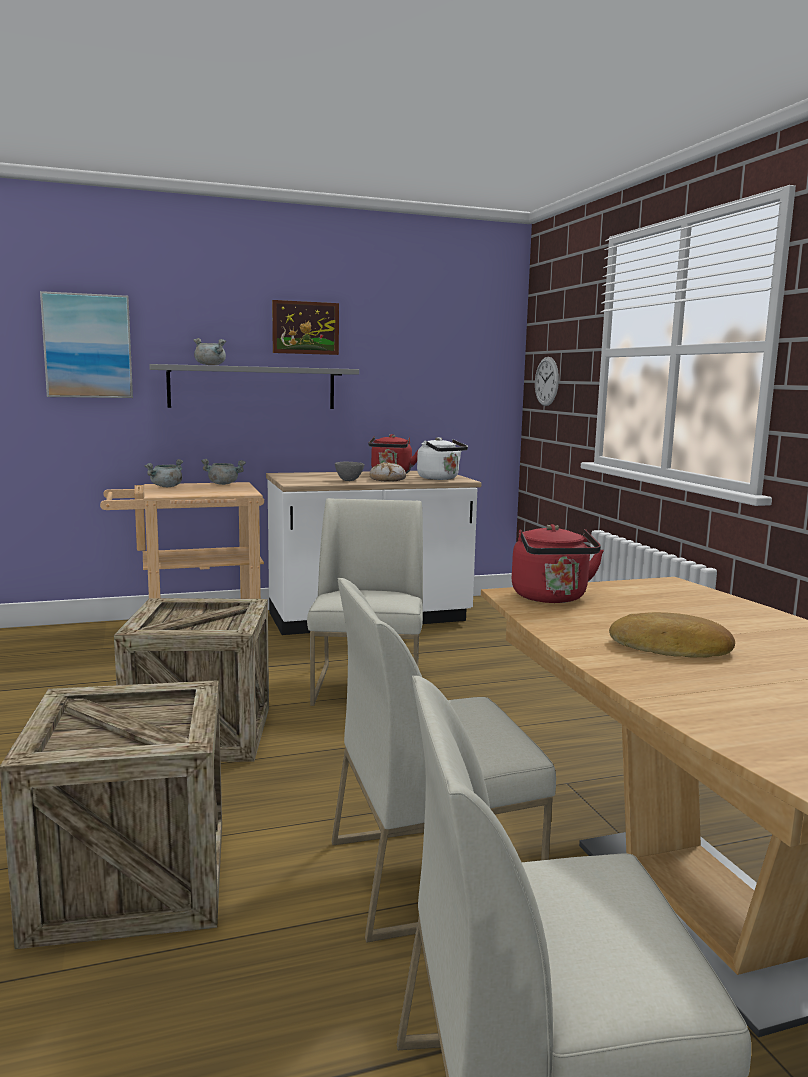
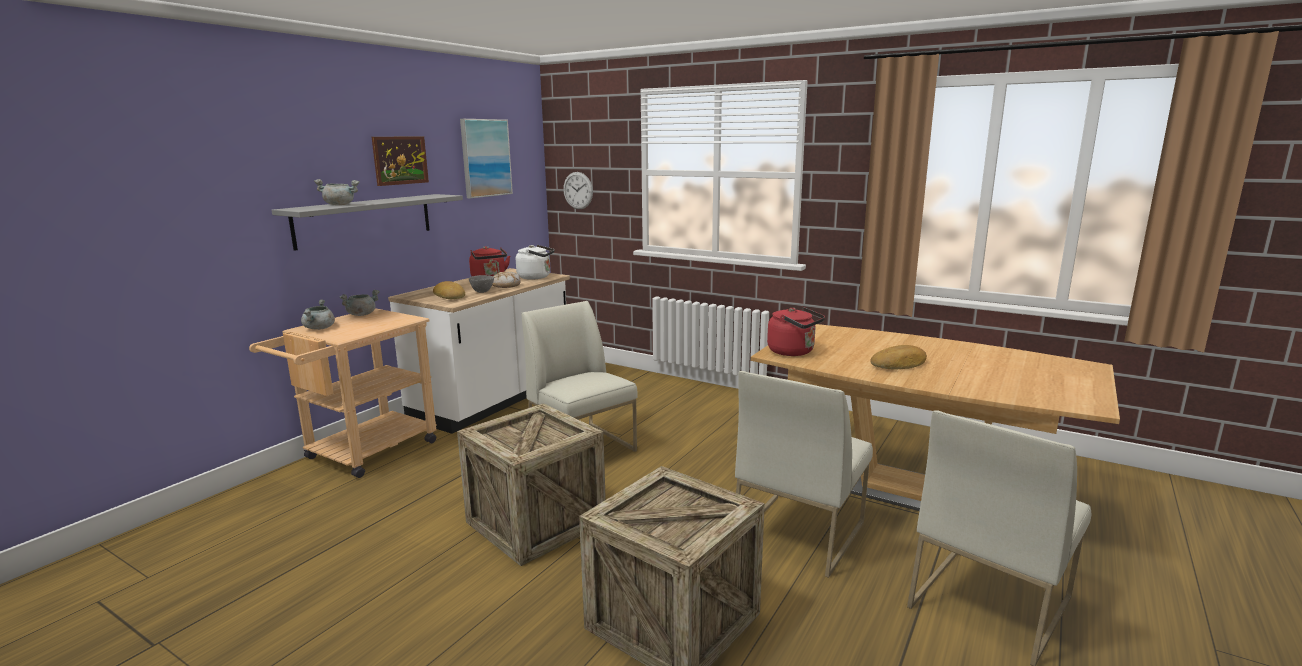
camera: 40 degrees left, 5 degrees up
picture [40,291,133,398] -> picture moved to [460,119,513,198]
none -> bread [433,281,465,299]

